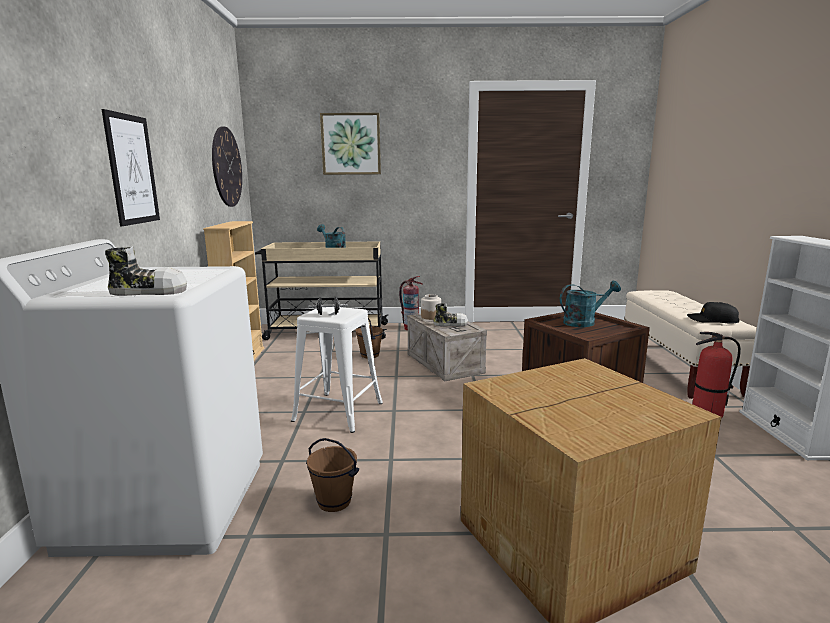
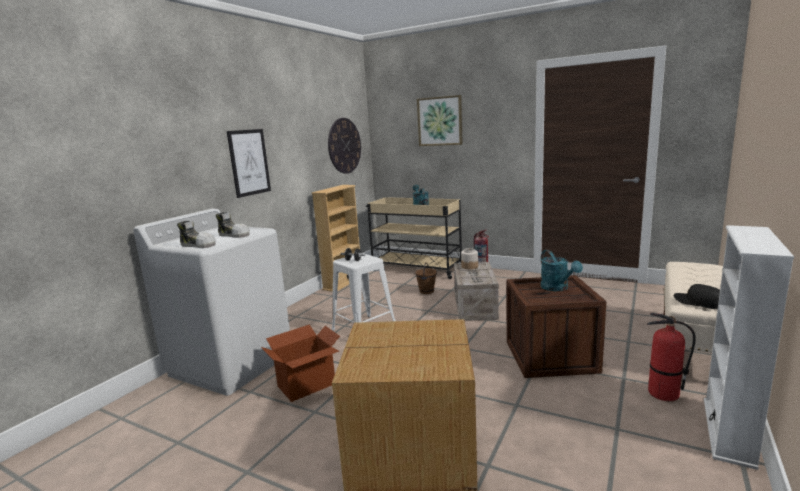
camera: 30 degrees right, 0 degrees up
brown bucket [306,438,359,512] -> cardboard box [261,325,340,402]
shoe [433,303,468,326] -> shoe moved to [216,212,250,238]
turquoise watering can [560,281,621,327] -> turquoise watering can turned 60 degrees clockwise [540,250,583,291]

